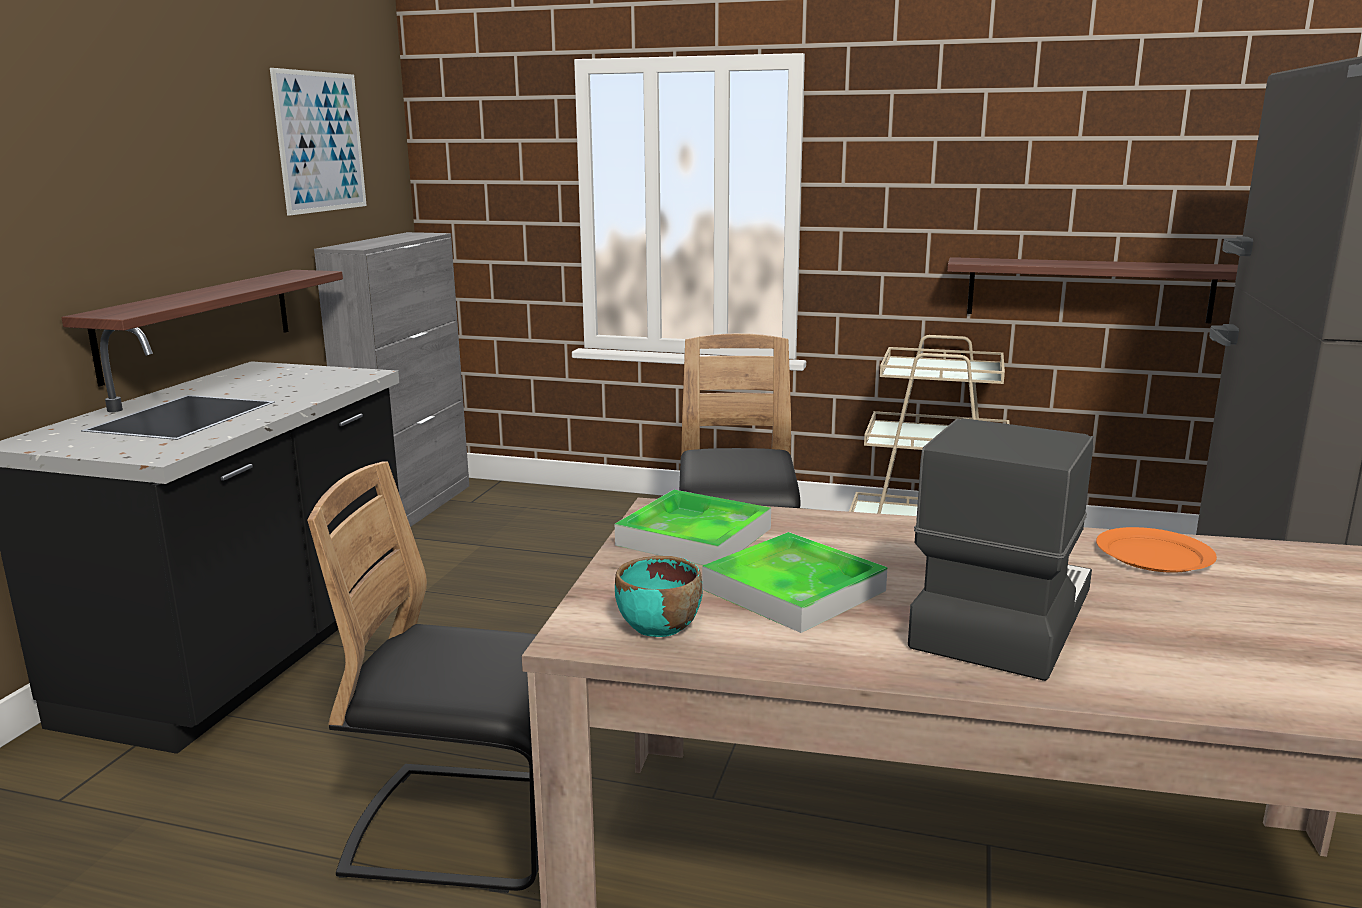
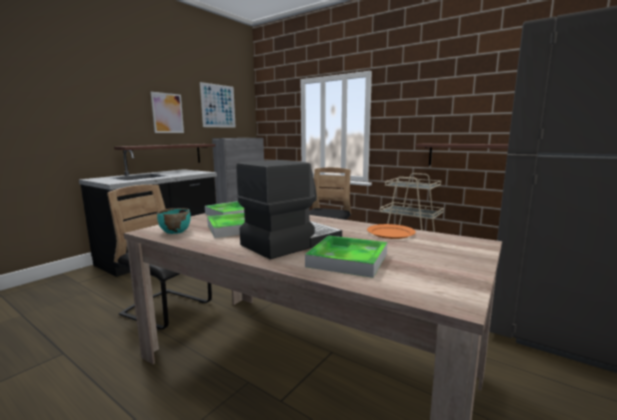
camera: 20 degrees right, 5 degrees down
none -> picture [150,92,184,133]
none -> tray [305,236,387,278]

